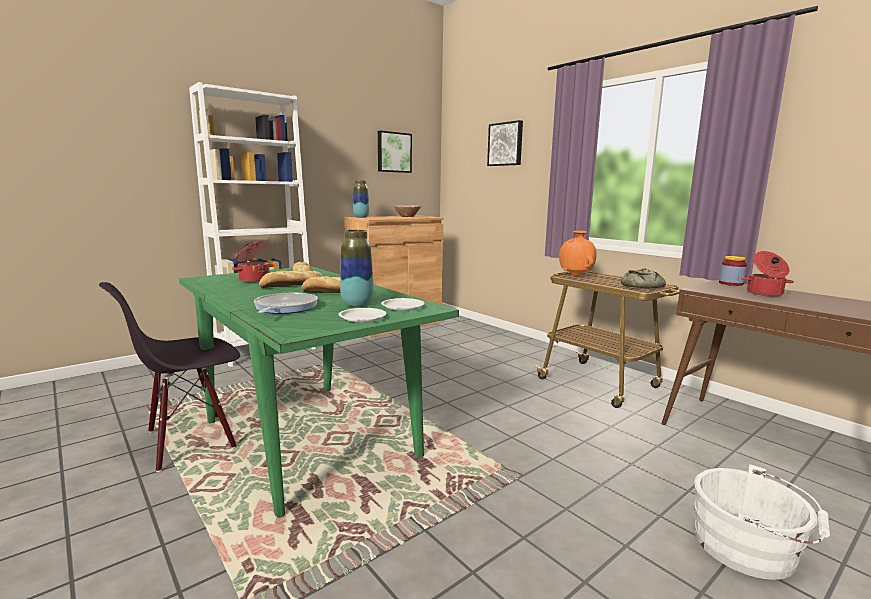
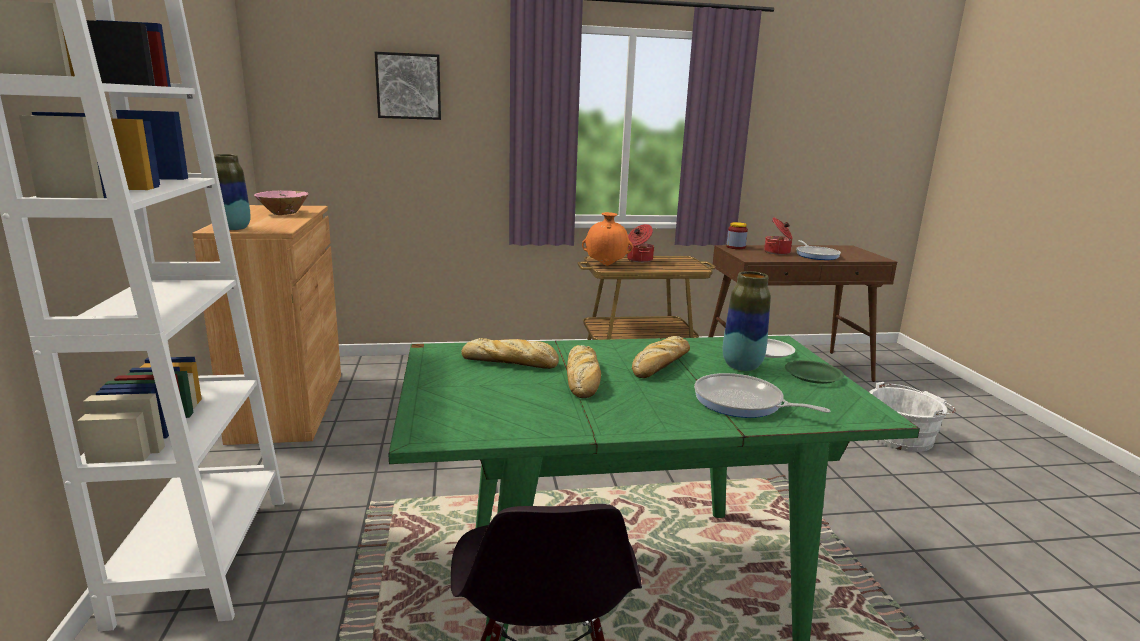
camera: 60 degrees left, 5 degrees up
cooking pot [232,241,274,282] -> cooking pot moved to [627,224,654,262]
white plate [339,308,387,322] -> green plate [785,360,844,384]
picture [378,131,412,173] -> none
bread [621,269,666,288] -> none
none -> frying pan [796,240,841,260]

